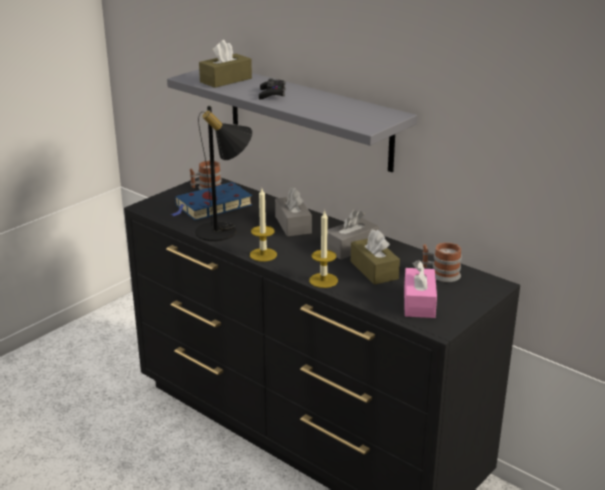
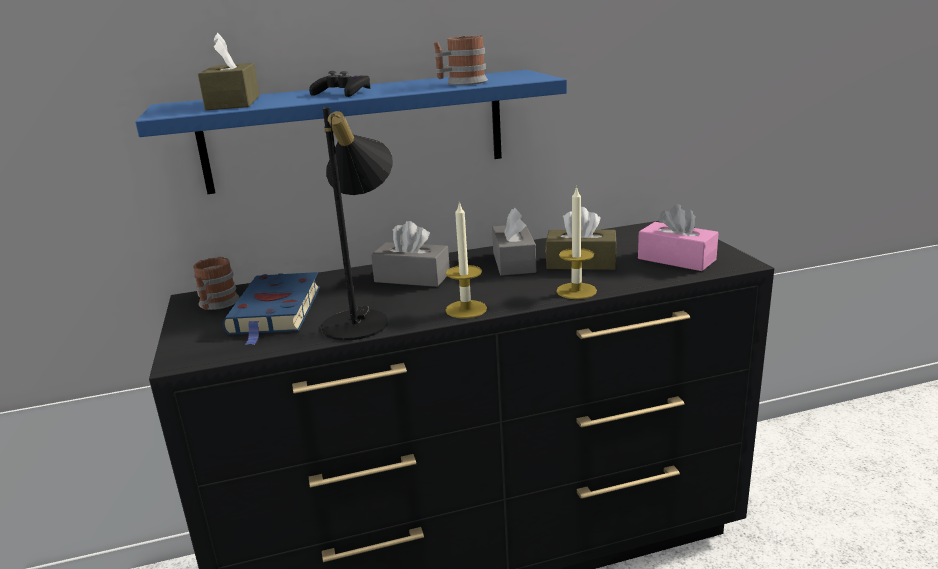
camera: 55 degrees left, 5 degrees down
grey shelf [167,69,417,172] -> blue shelf [135,70,567,194]
mug [422,242,462,282] -> mug moved to [434,35,488,85]

